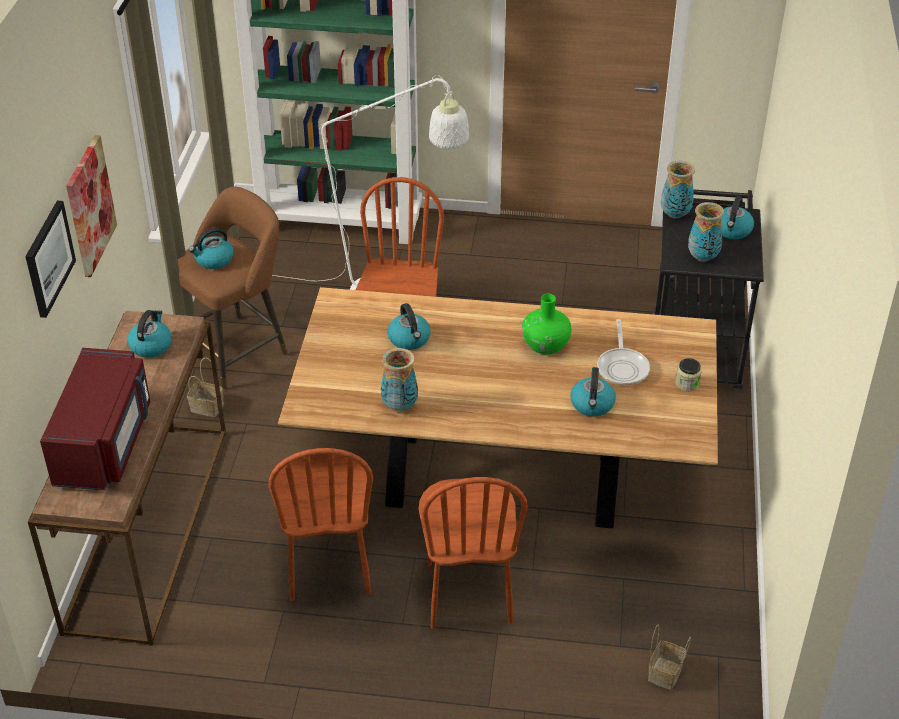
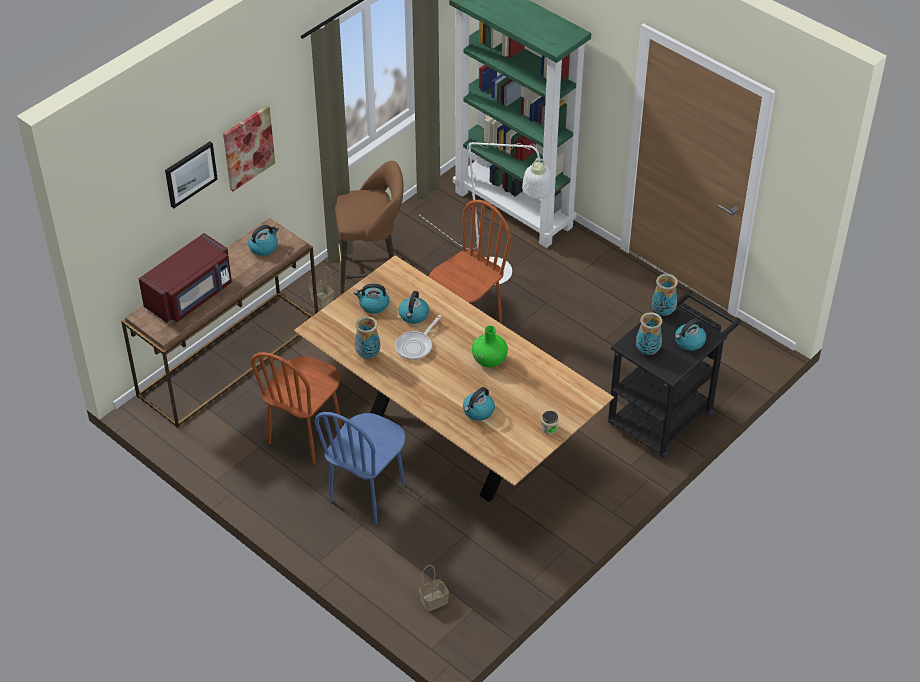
camera: 35 degrees right, 5 degrees up
kettle [189,227,234,269] -> kettle moved to [354,283,389,314]
brown chair [419,477,528,629] -> blue chair [315,412,405,524]
frying pan [597,319,650,386] -> frying pan moved to [395,315,442,360]

